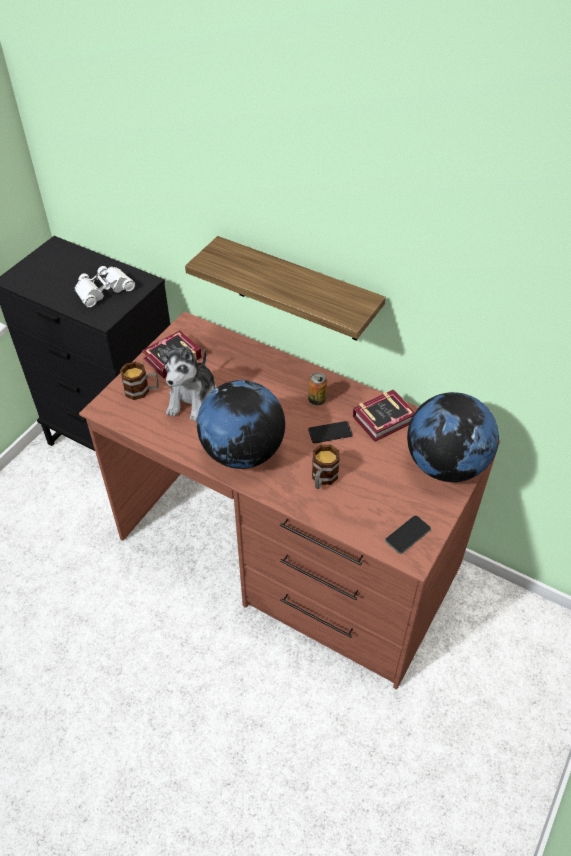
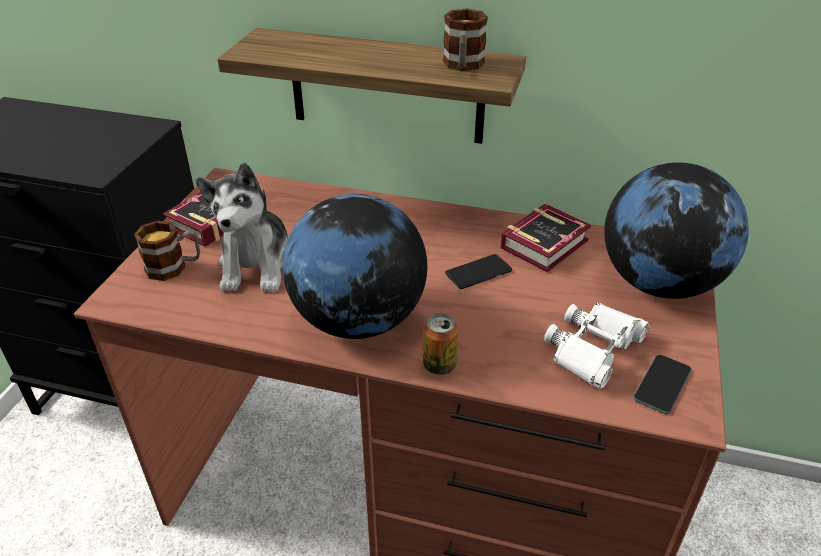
camera: 15 degrees left, 10 degrees down
white binoculars [75,266,135,308] -> white binoculars moved to [544,303,650,390]
can [308,372,327,405] -> can moved to [423,313,458,375]
mug [312,445,340,489] -> mug moved to [443,9,488,71]

